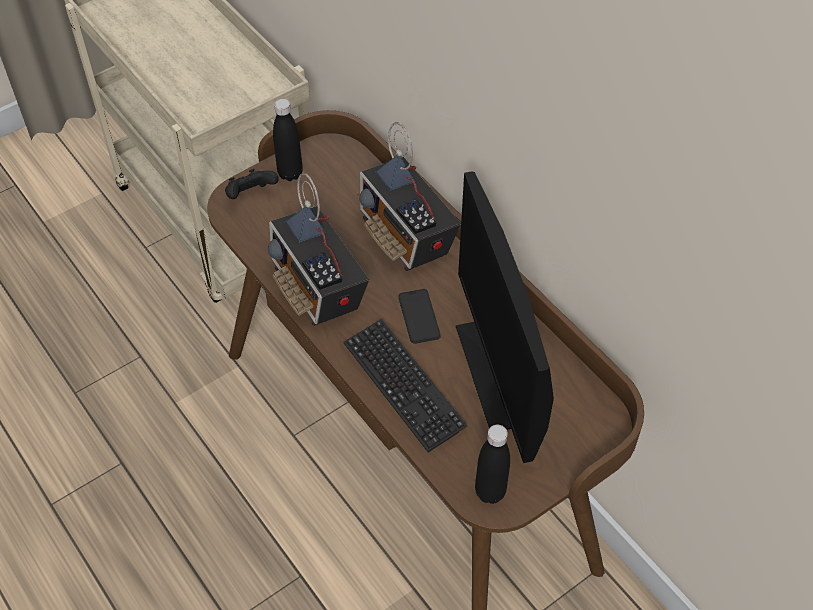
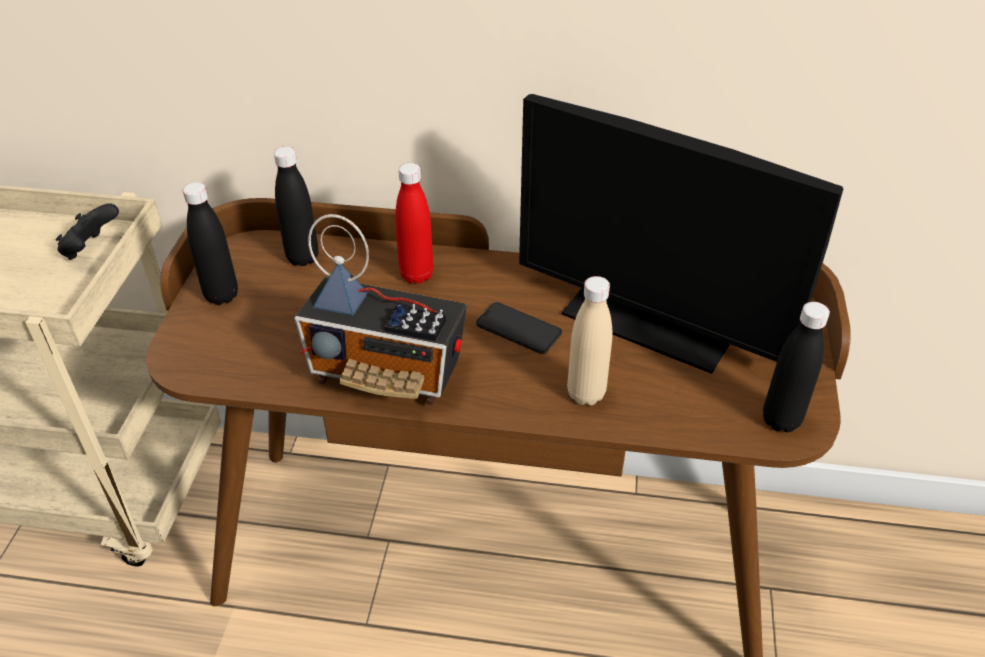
camera: 45 degrees left, 10 degrees down
black game controller [225,169,279,199] -> black game controller moved to [56,203,119,260]
keyboard [344,319,468,452] -> beige bottle [567,276,612,406]
radio [357,122,461,271] -> red bottle [395,163,433,284]
none -> black bottle [274,146,319,266]

